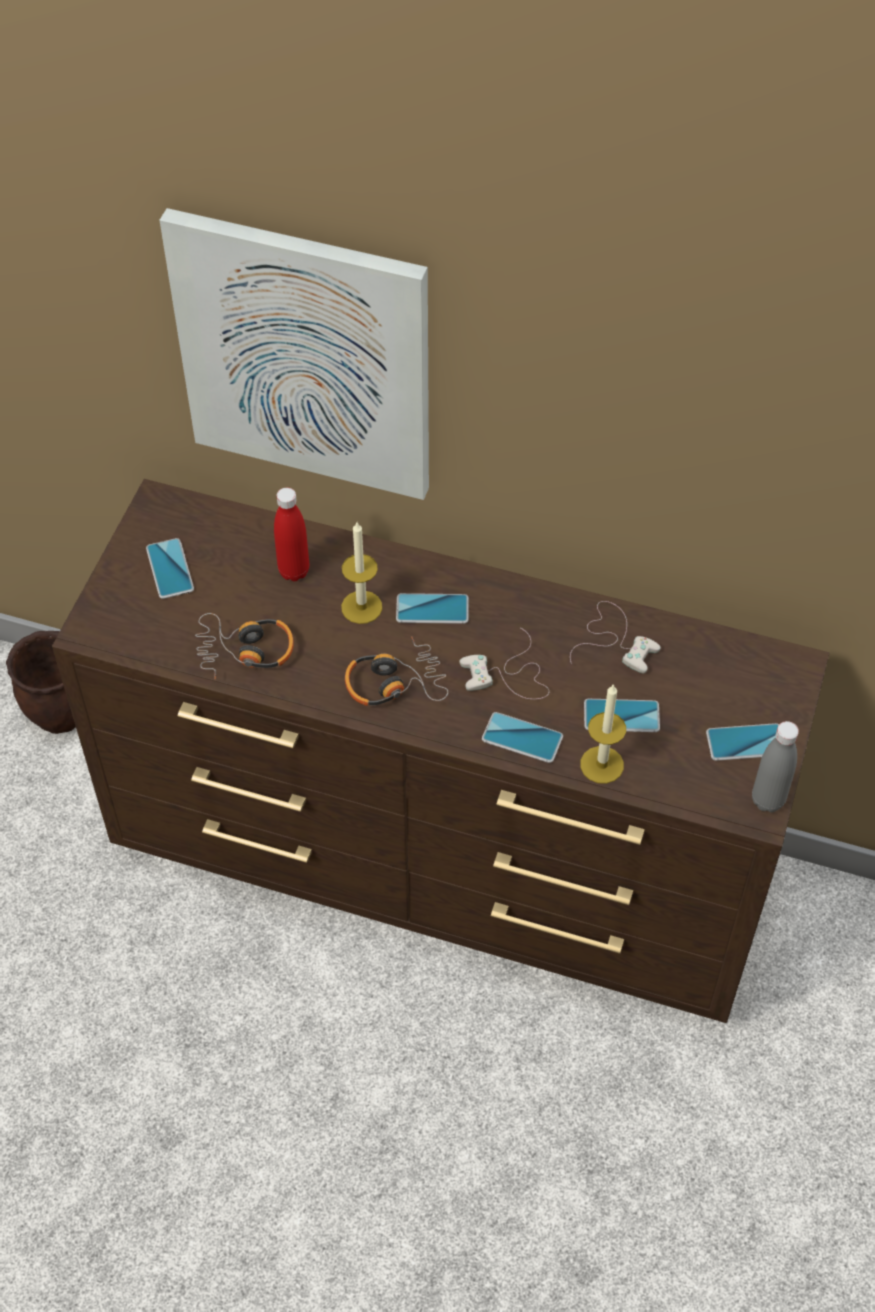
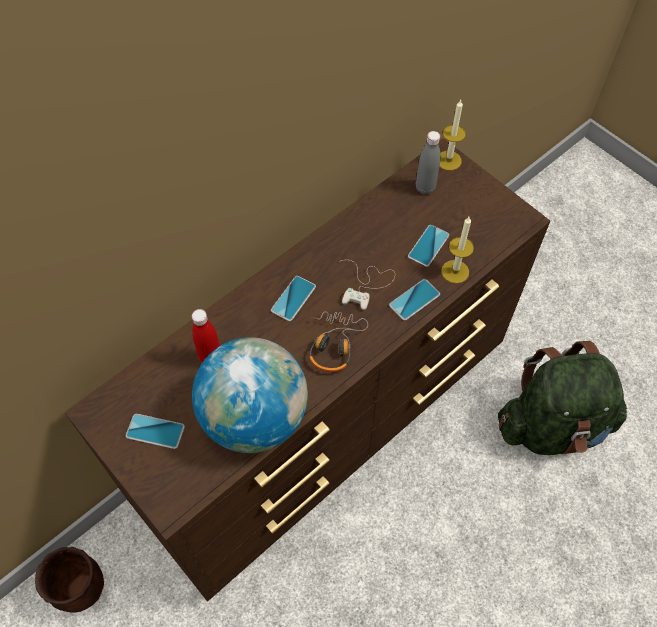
camera: 60 degrees left, 5 degrees up
picture [160,208,429,500] -> none
headphones [195,613,294,680] -> globe [192,337,308,453]
candle [341,522,382,624] -> candle moved to [440,100,465,171]
white game controller [570,601,661,673] -> none
phone [706,723,779,761] -> none
grey bottle [752,721,799,812] -> grey bottle moved to [416,131,441,195]
none -> green backpack [498,341,627,455]

